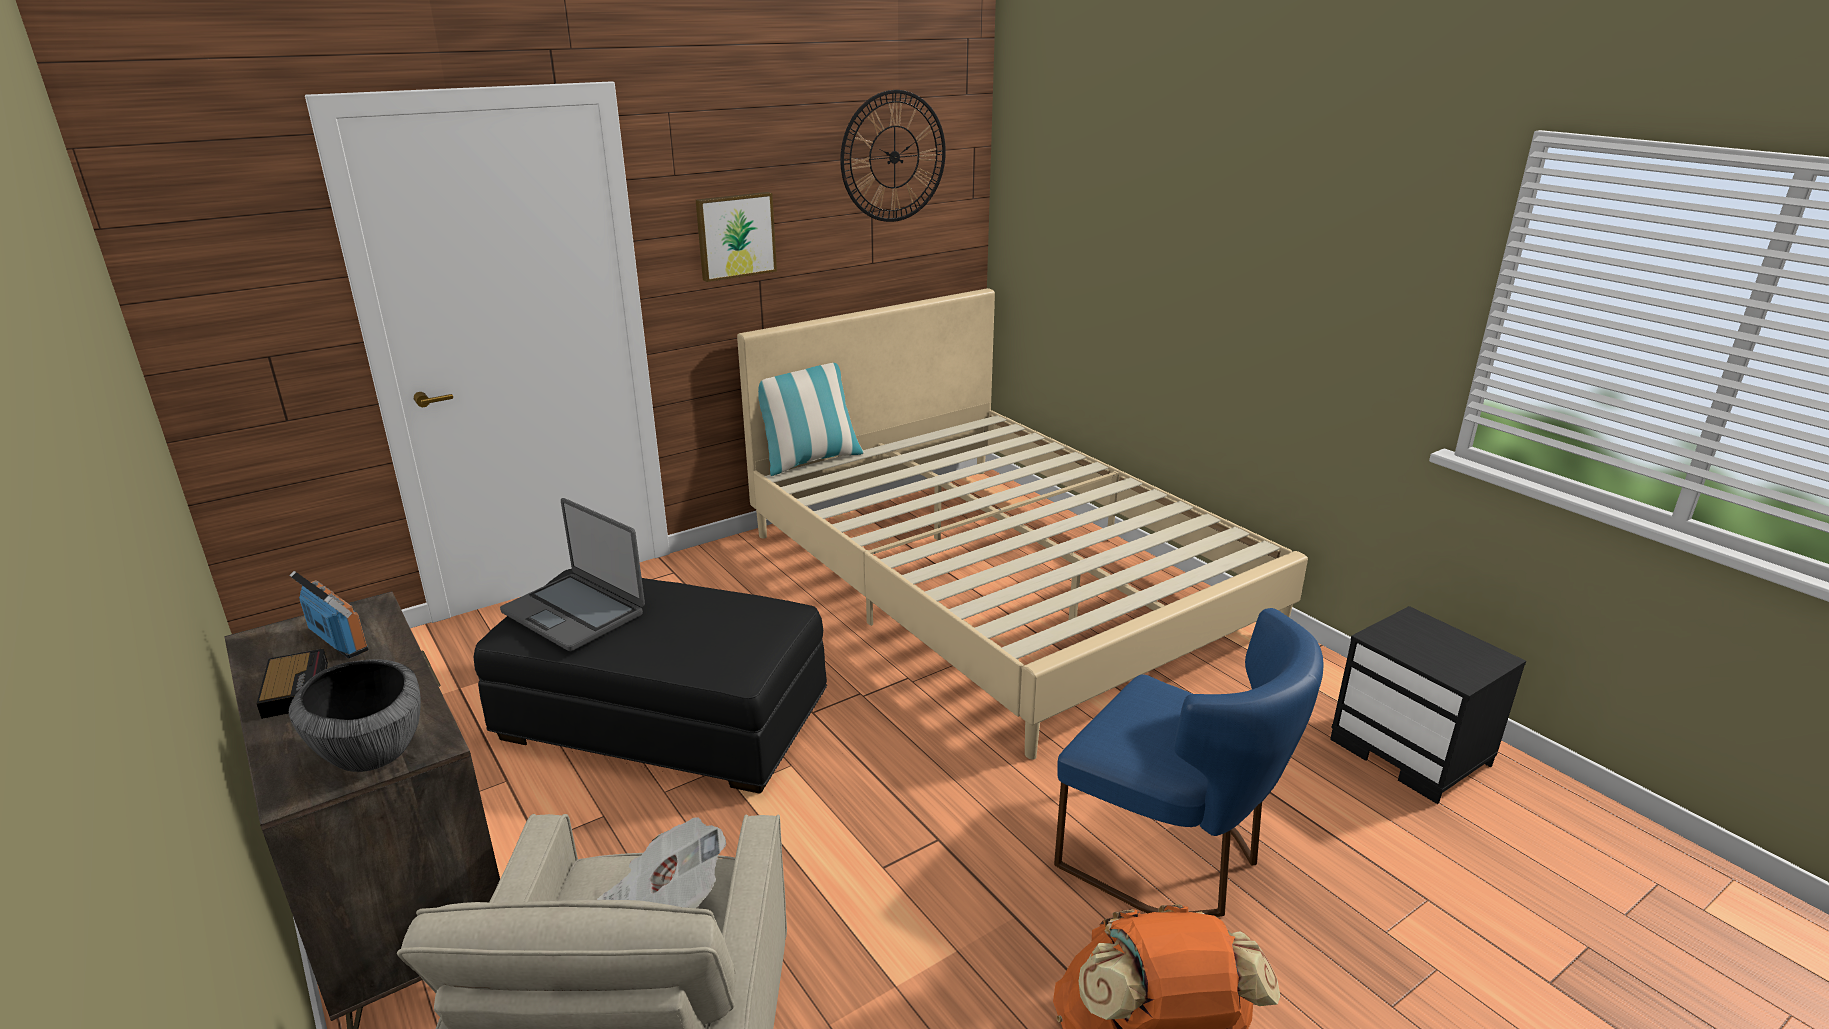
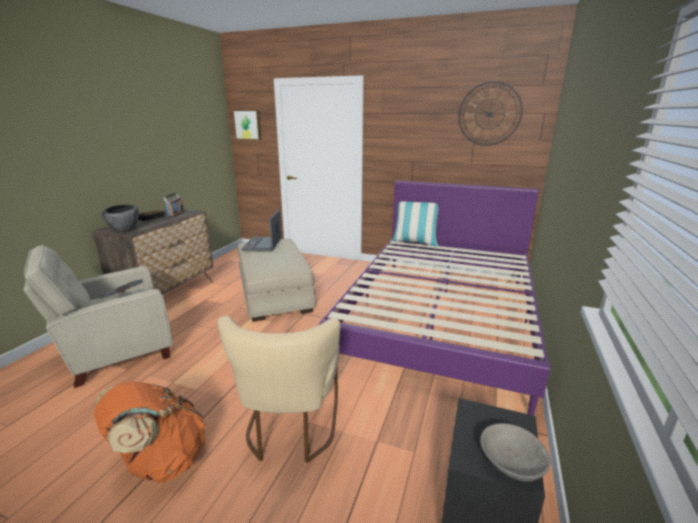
camera: 55 degrees right, 5 degrees down
black ottoman [474,569,827,793] -> beige ottoman [238,239,316,322]
picture [696,192,777,282] -> picture moved to [233,110,261,140]
beige bed [737,288,1308,760] -> purple bed [319,181,550,415]
blue chair [1054,608,1324,917] -> beige chair [218,316,341,463]
none -> grey bowl [480,423,551,482]

